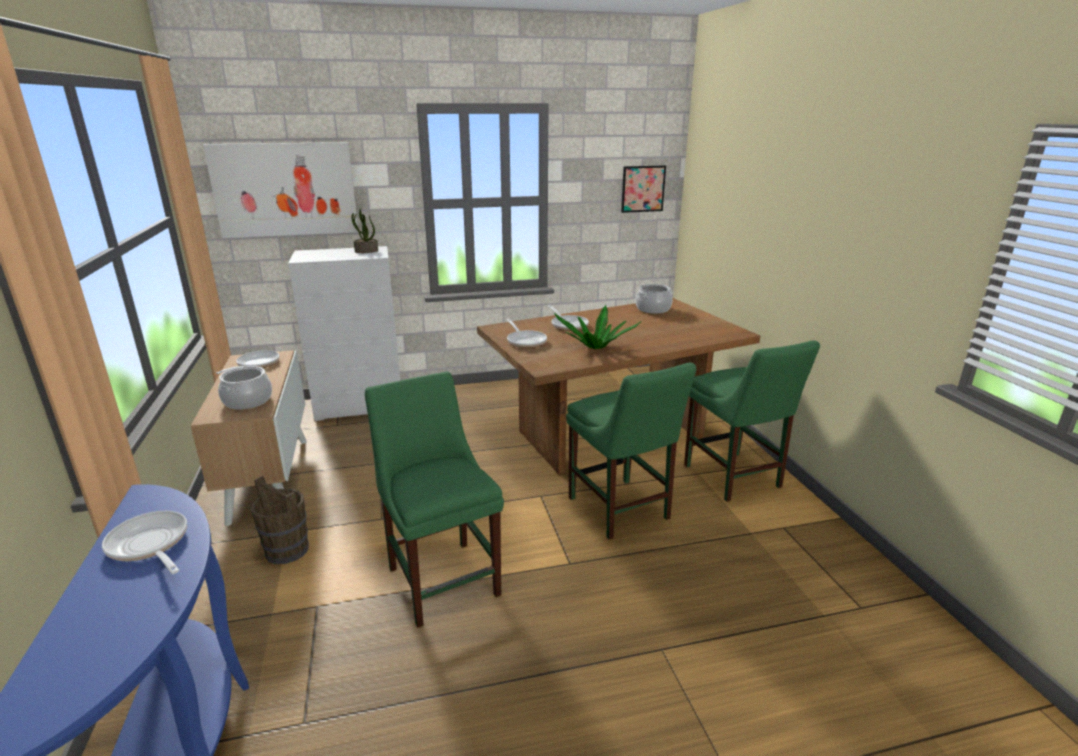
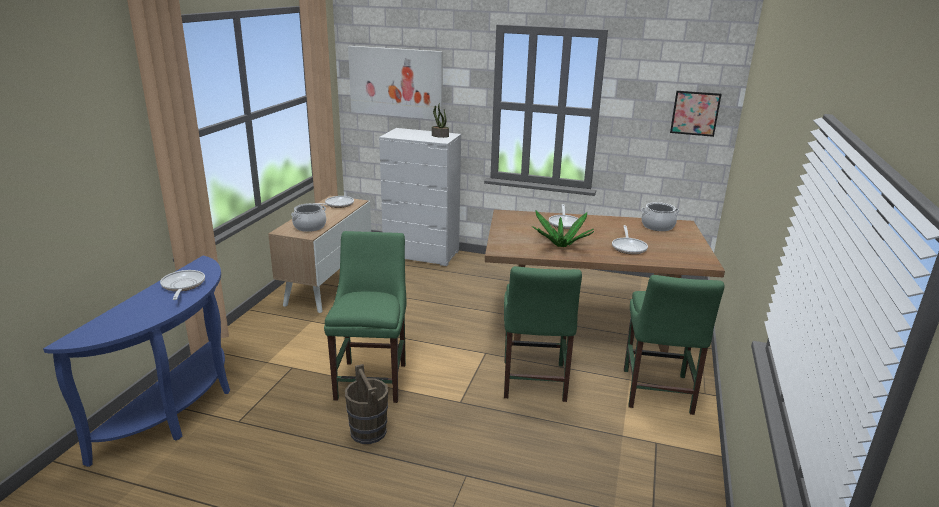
camera: 30 degrees right, 0 degrees up
brown bucket [251,476,309,564] -> brown bucket moved to [345,364,388,444]
frying pan [507,319,547,348] -> frying pan moved to [612,225,648,255]

